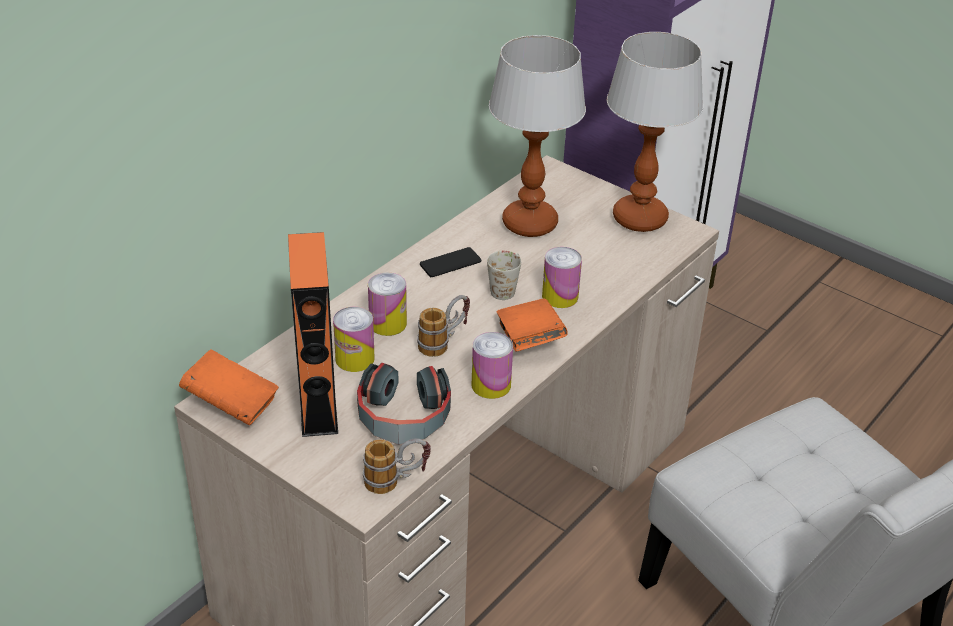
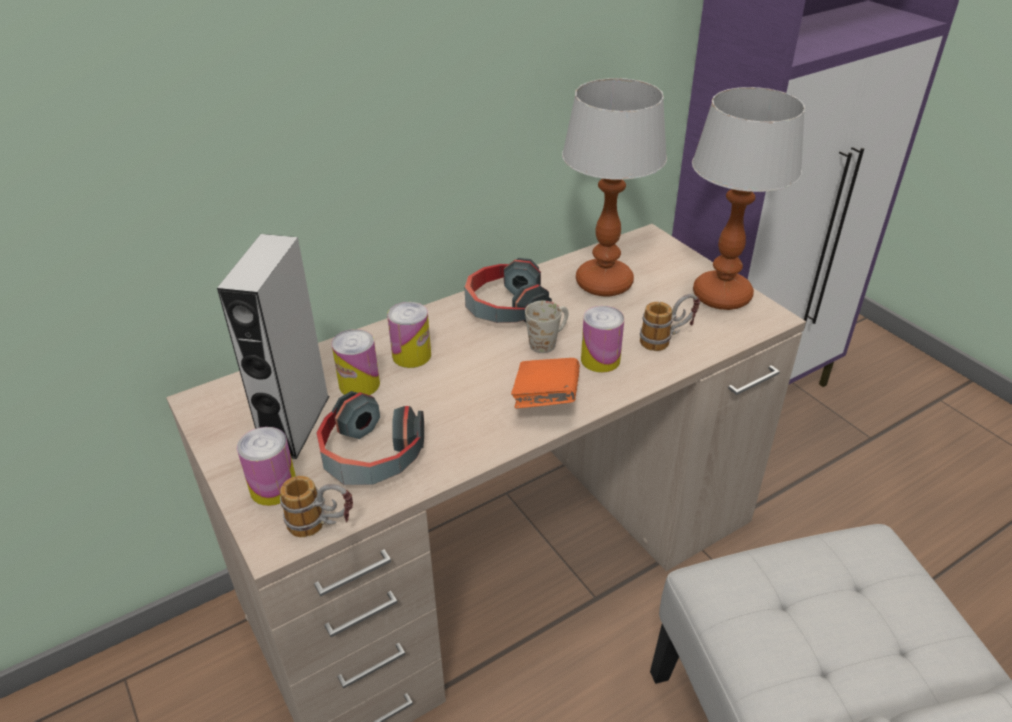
camera: 20 degrees right, 0 degrees up
orange book [179,349,279,426] -> none
orange speaker [288,232,338,437] -> grey speaker [217,234,329,459]
mug [417,295,470,357] -> mug moved to [640,294,700,351]
phone [420,247,481,277] -> headphones [465,258,552,323]
can [471,332,513,399] -> can moved to [237,427,296,506]

